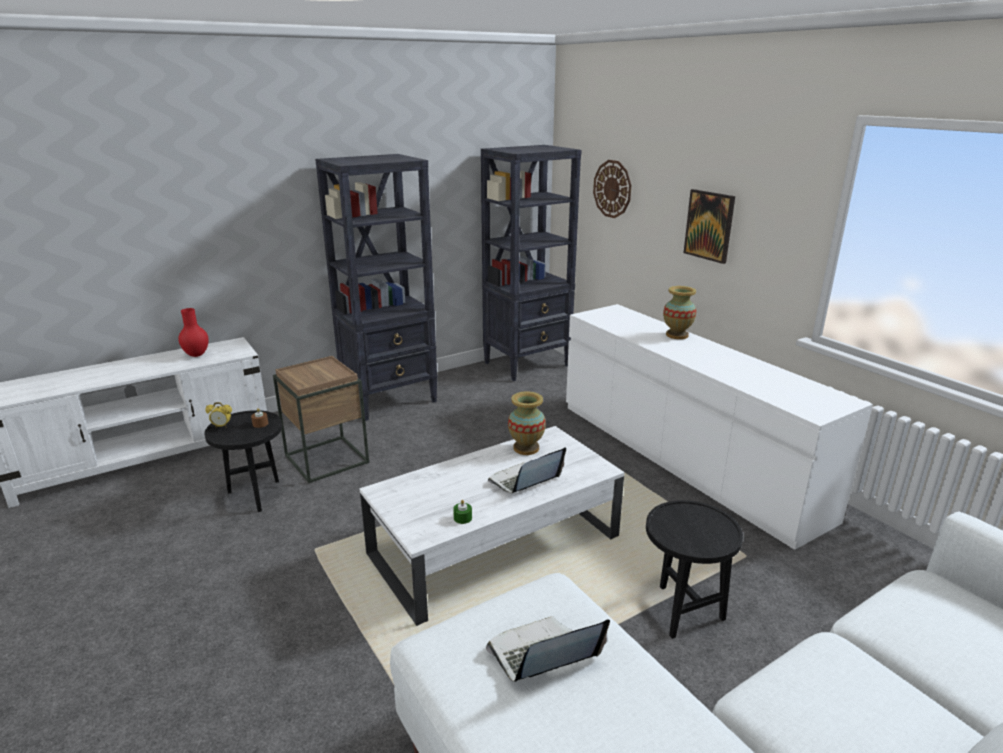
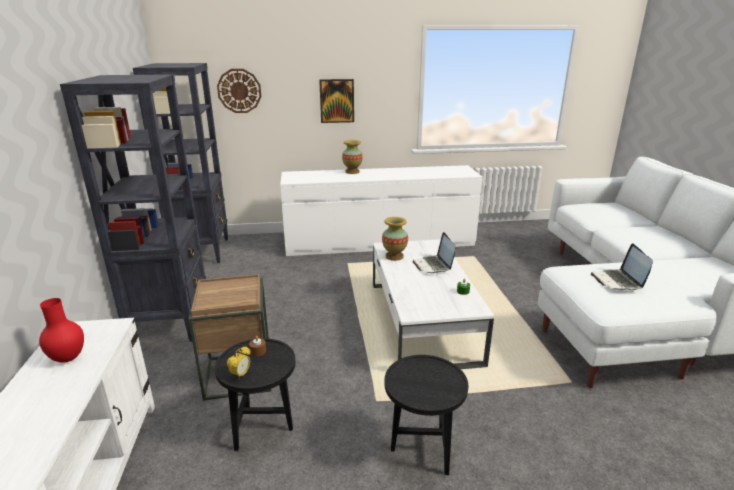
camera: 65 degrees left, 0 degrees up
black side table [646,500,743,639] -> black side table moved to [384,355,468,475]

